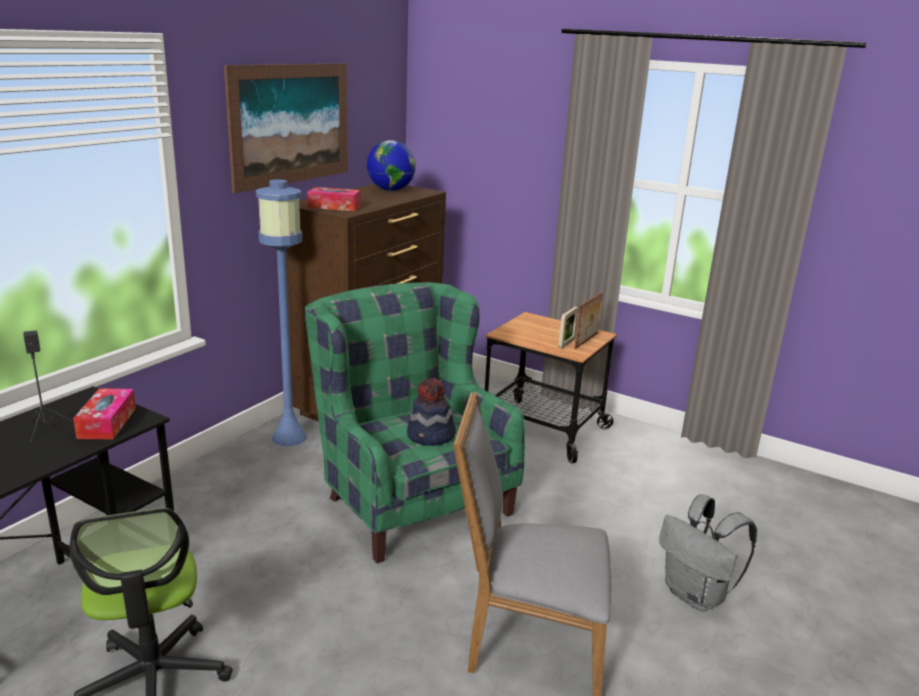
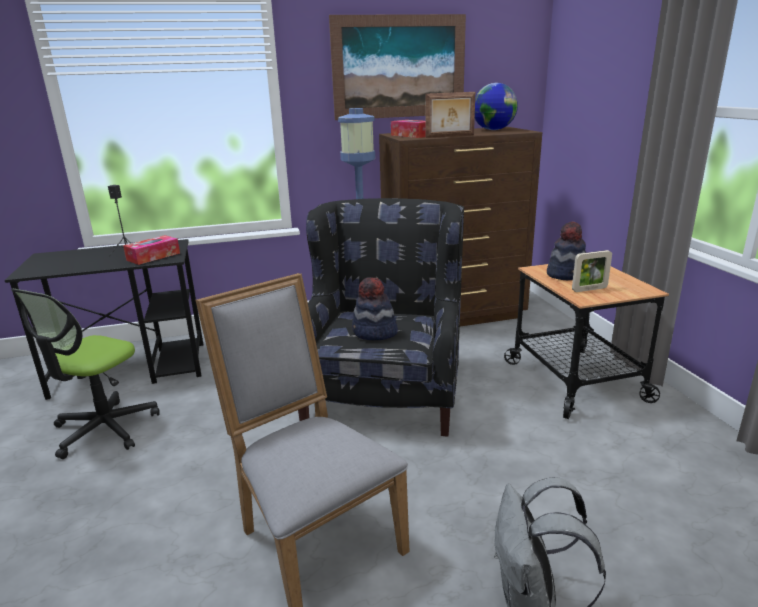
camera: 45 degrees right, 0 degrees up
green armchair [305,282,525,563] -> black armchair [298,198,464,437]
picture frame [574,292,603,349] -> picture frame moved to [425,92,476,138]
none -> hat [547,222,586,280]

